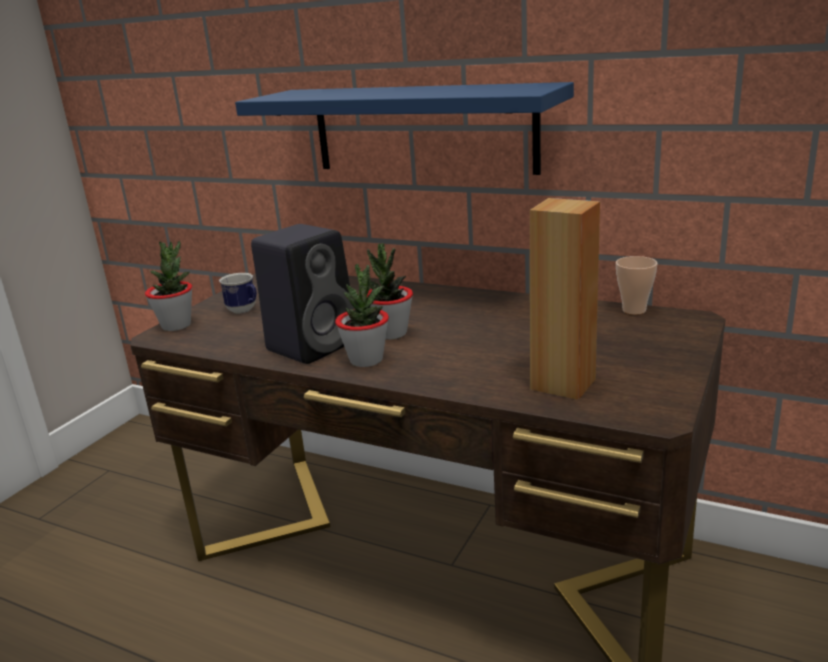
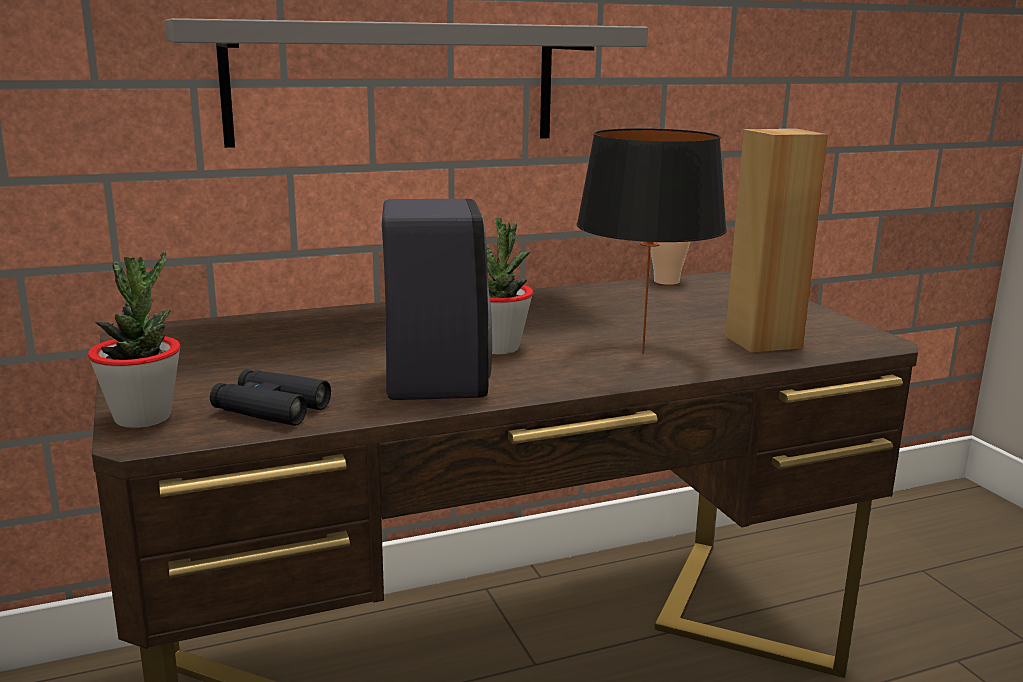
camera: 50 degrees left, 5 degrees down
mug [219,273,257,313] -> none
blue shelf [235,82,574,175] -> grey shelf [165,18,648,148]
potted plant [335,264,389,367] -> none
none -> black binoculars [210,370,331,426]
none -> black table lamp [576,128,727,354]

